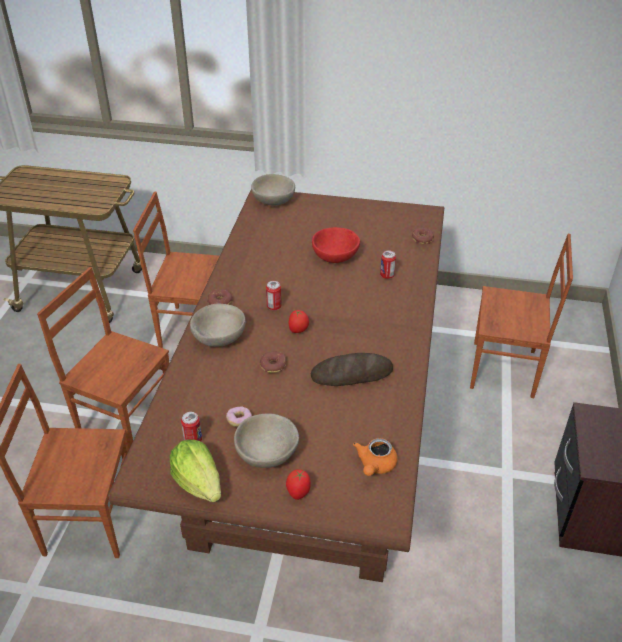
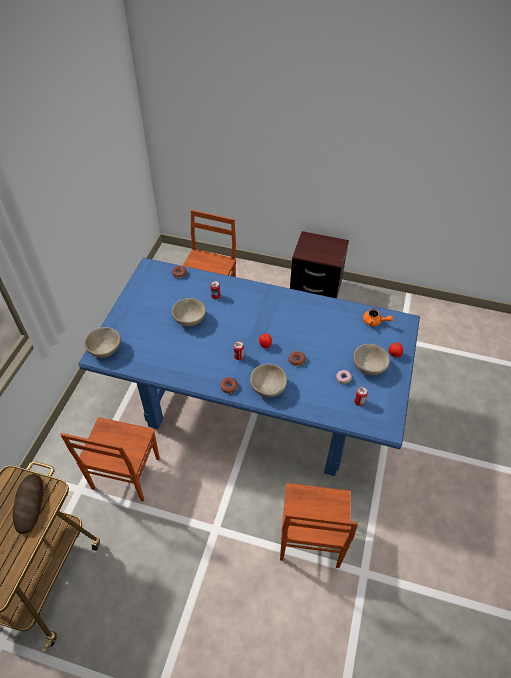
camera: 85 degrees left, 10 degrees up
brown chair [37,267,169,449] -> none
brown dining table [108,190,444,582] -> blue dining table [78,258,420,476]
lettuce [170,439,221,502] -> none
bread [311,353,393,386] -> bread moved to [13,474,43,534]
red bowl [312,227,360,263] -> beige bowl [172,298,206,327]

